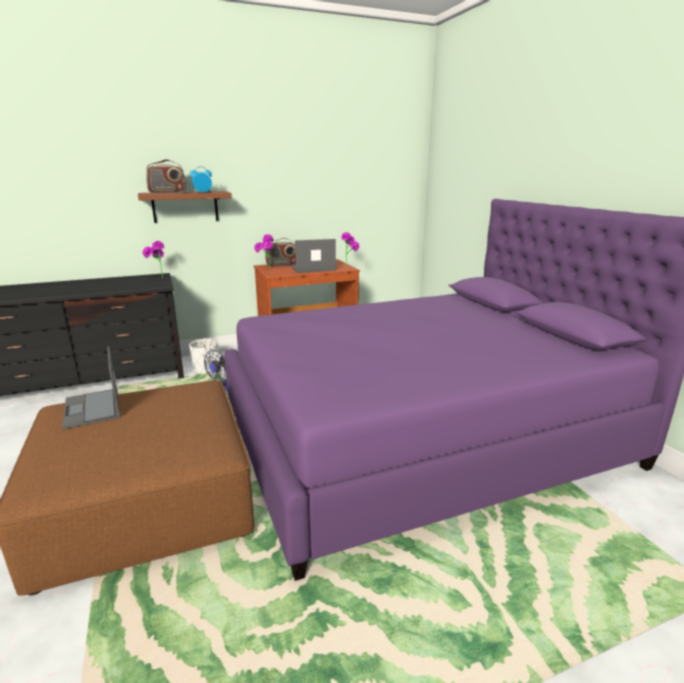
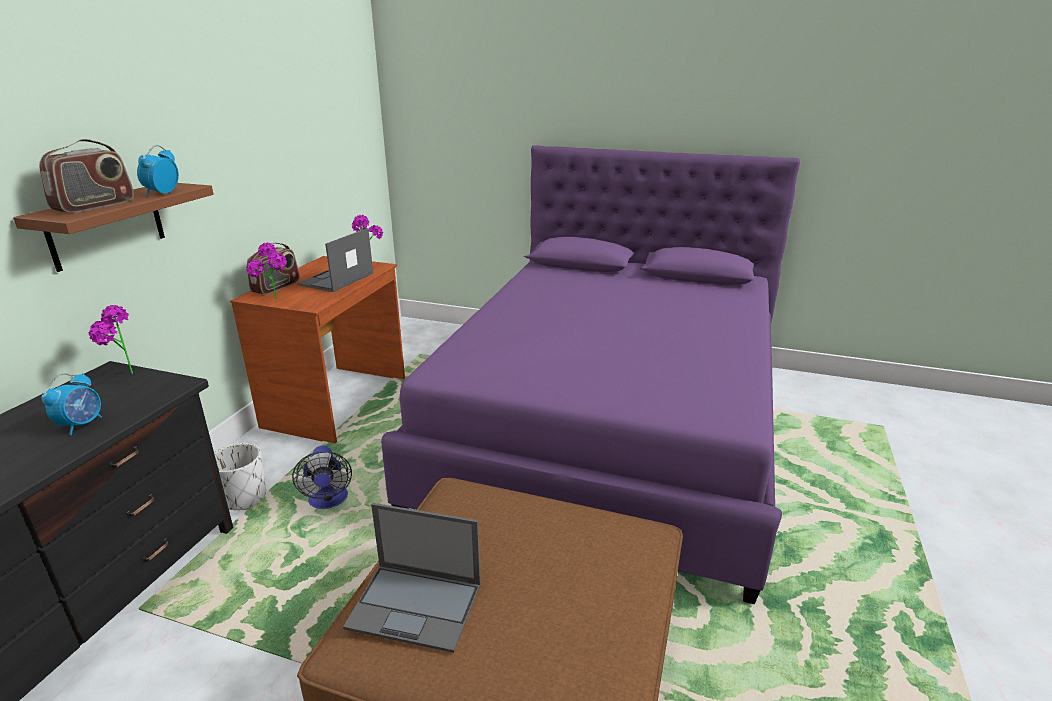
camera: 50 degrees left, 5 degrees up
none -> alarm clock [42,373,102,435]

